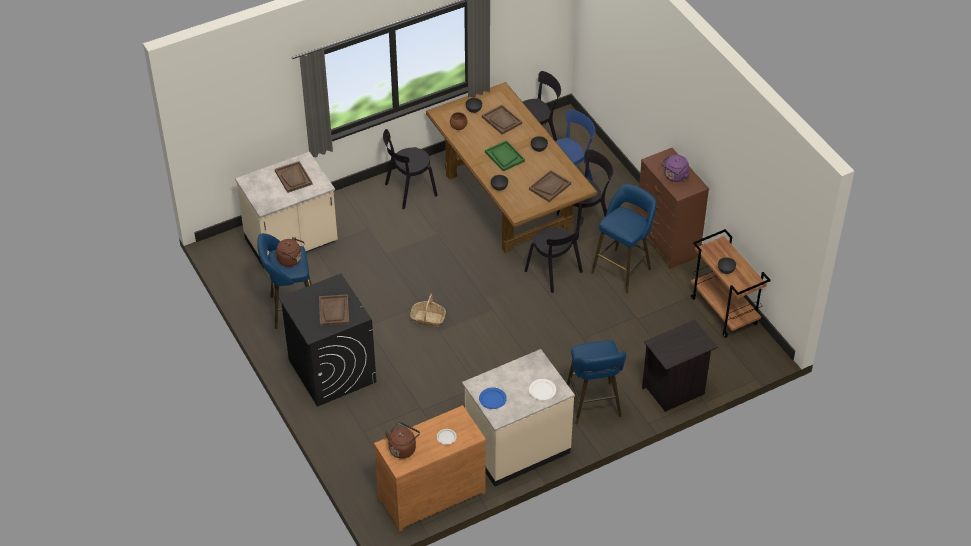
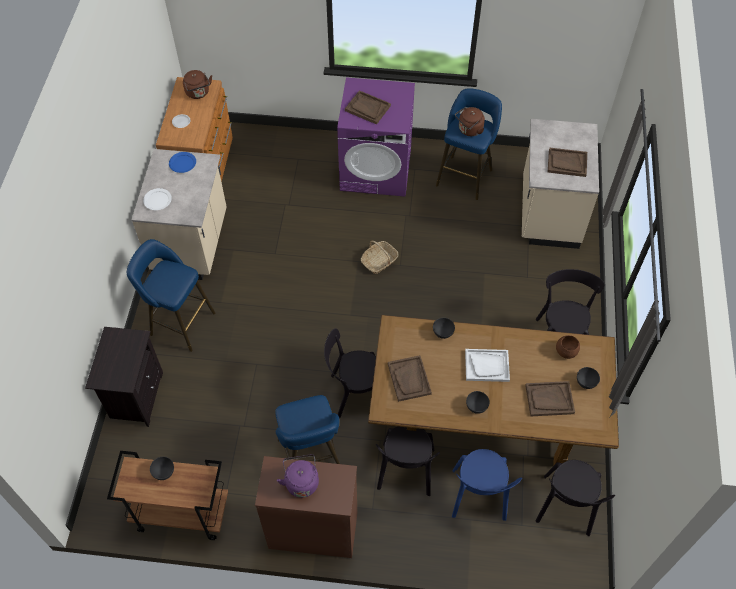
camera: 125 degrees right, 10 degrees up
black washing machine [278,274,376,407] -> purple washing machine [337,77,415,197]
green tray [485,140,525,171] -> white tray [465,349,510,382]

